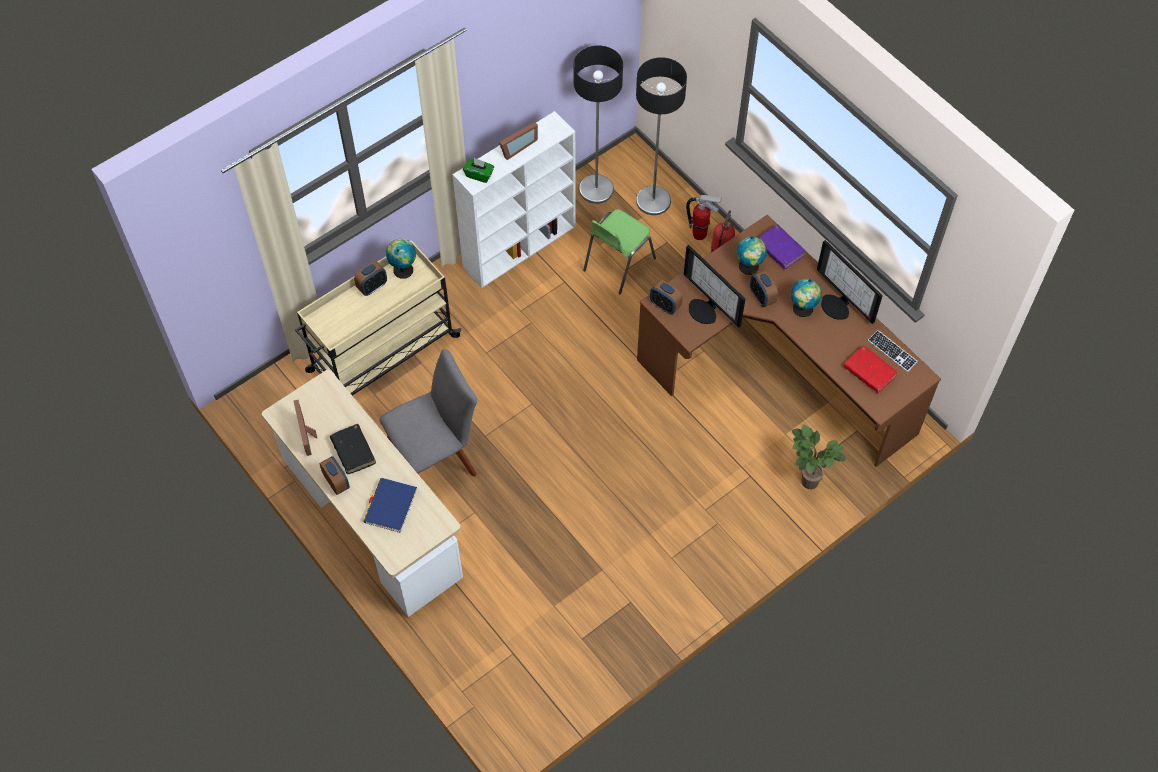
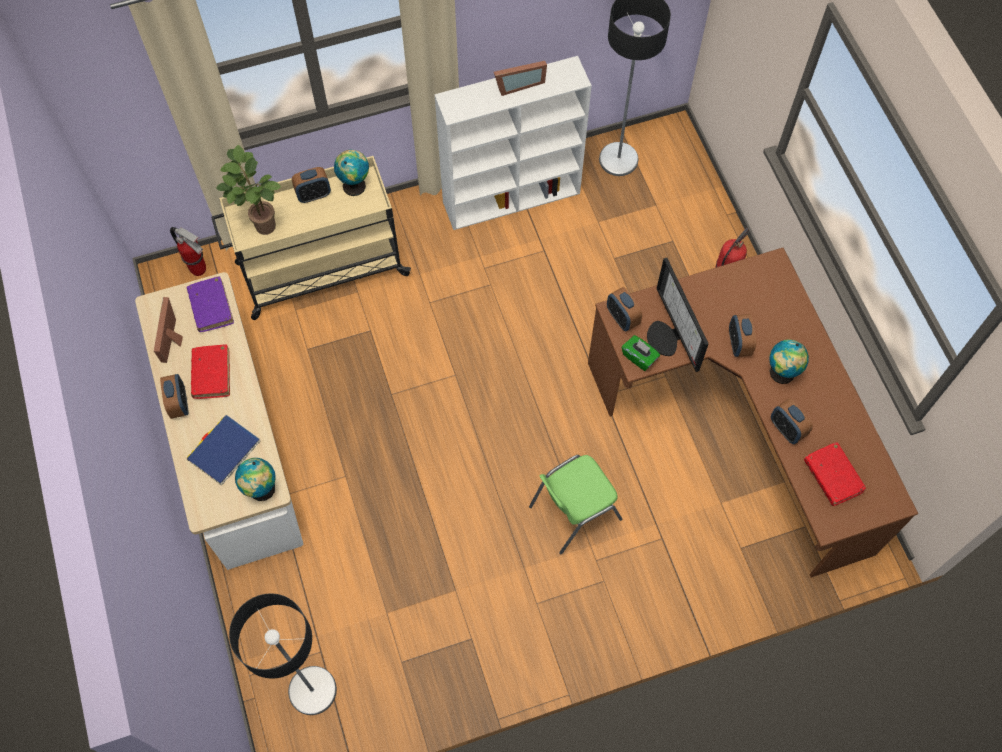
camera: 20 degrees right, 5 degrees up
black book [330,424,376,474] -> red book [191,345,230,399]
grey chair [379,349,477,477] -> none
green tissue box [463,158,494,183] -> green tissue box moved to [622,335,660,371]
green chair [583,209,656,294] -> green chair moved to [529,455,622,554]
floor lamp [636,57,687,215] -> floor lamp moved to [229,593,337,715]
fire extinguisher [686,195,722,240] -> fire extinguisher moved to [170,227,206,276]
globe [736,236,767,275] -> globe moved to [235,458,276,501]
purple book [759,225,806,269] -> purple book moved to [186,276,234,332]
potted plant [792,424,846,489] -> potted plant moved to [216,145,281,235]
monitor [817,240,883,324] -> none
keyboard [868,330,918,372] -> none
none -> alarm clock [771,399,813,444]

